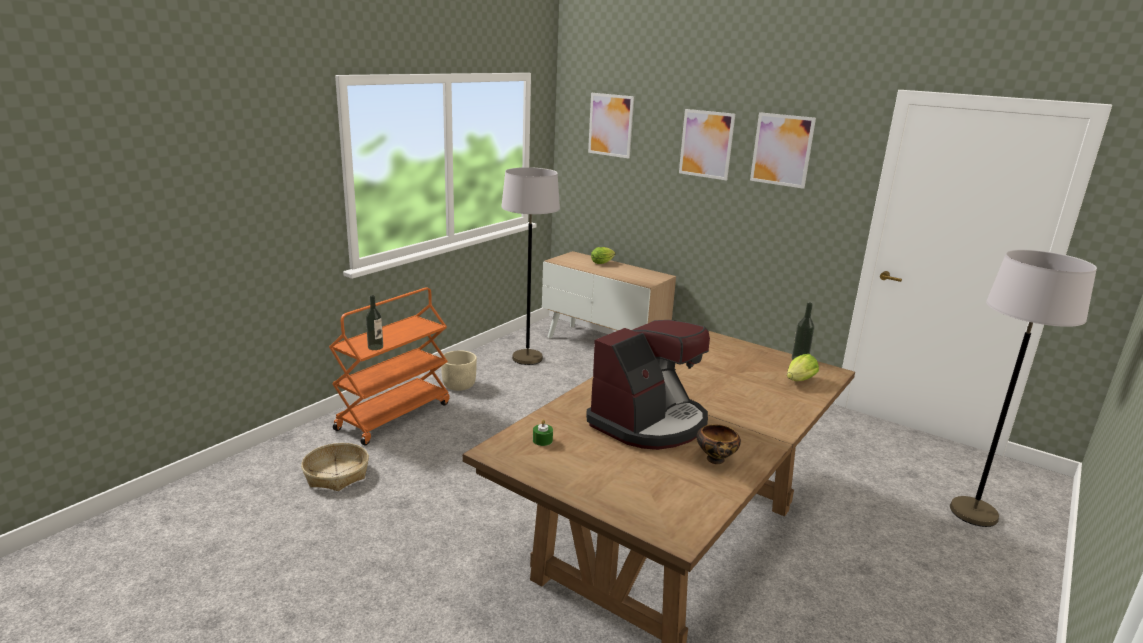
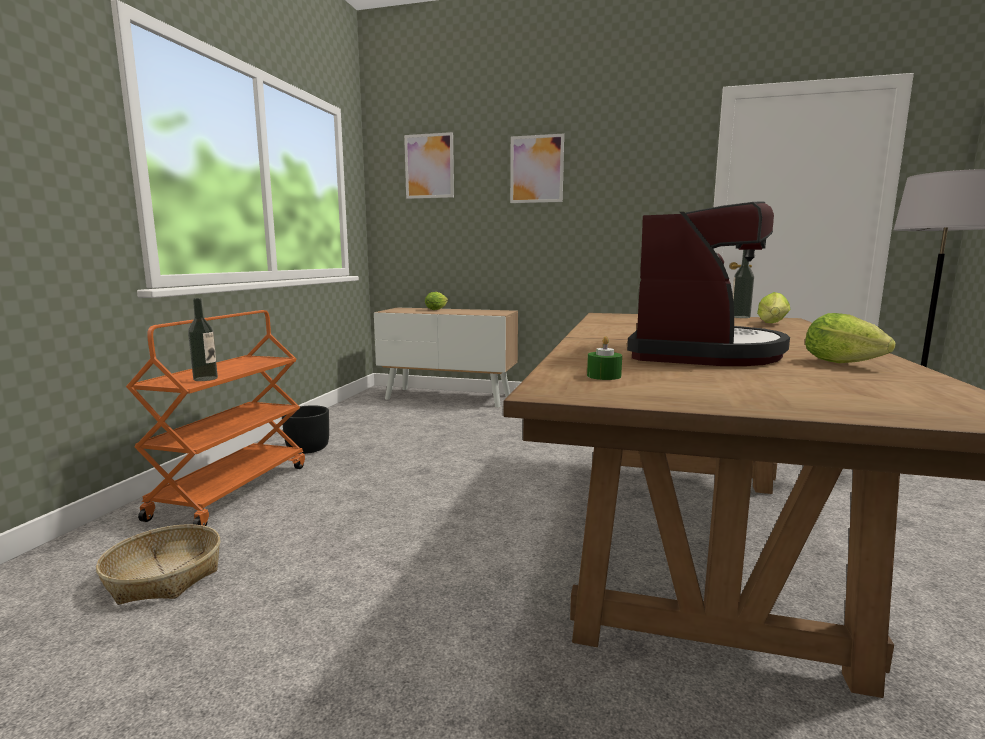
camera: 20 degrees left, 10 degrees down
beige planter [441,350,477,391] -> black planter [282,405,329,454]
grey floor lamp [501,167,560,365] -> none
bowl [696,424,741,464] -> lettuce [805,313,896,363]
picture [750,112,816,189] -> none

